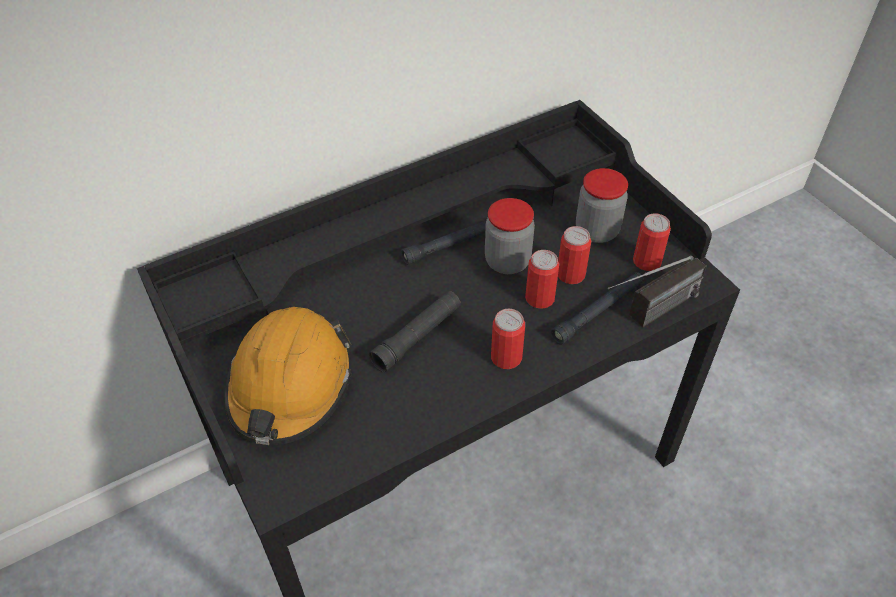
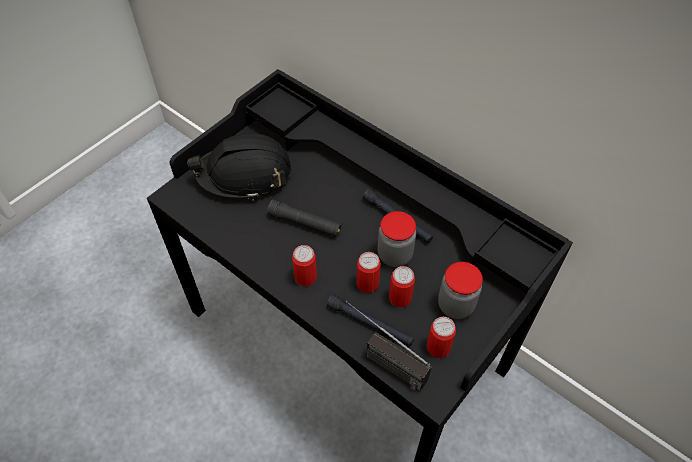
camera: 70 degrees right, 5 degrees up
orange hard hat [225,307,352,445] -> black hard hat [187,133,292,201]

